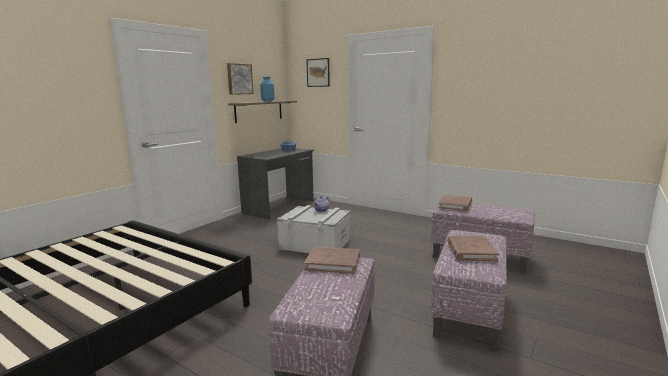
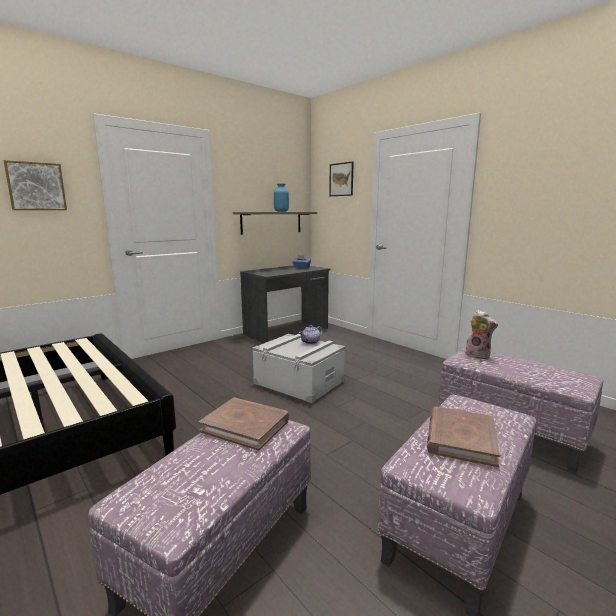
camera: 15 degrees right, 0 degrees up
picture [227,63,254,95] -> picture moved to [4,160,67,210]
brown book [438,195,472,211] -> plush toy [465,310,498,359]

